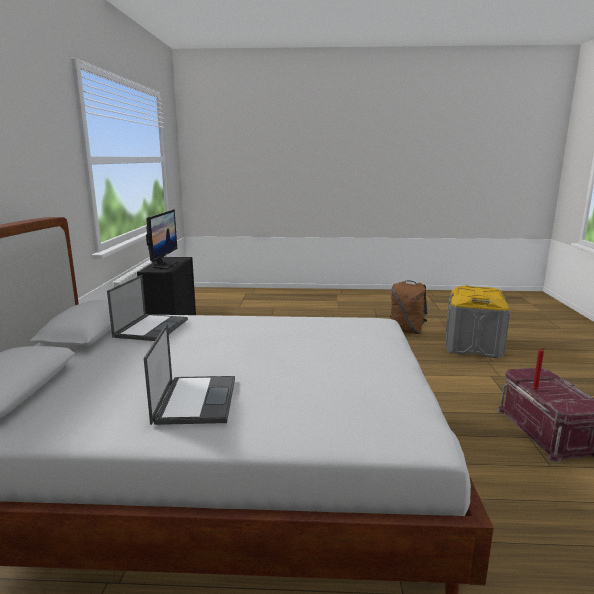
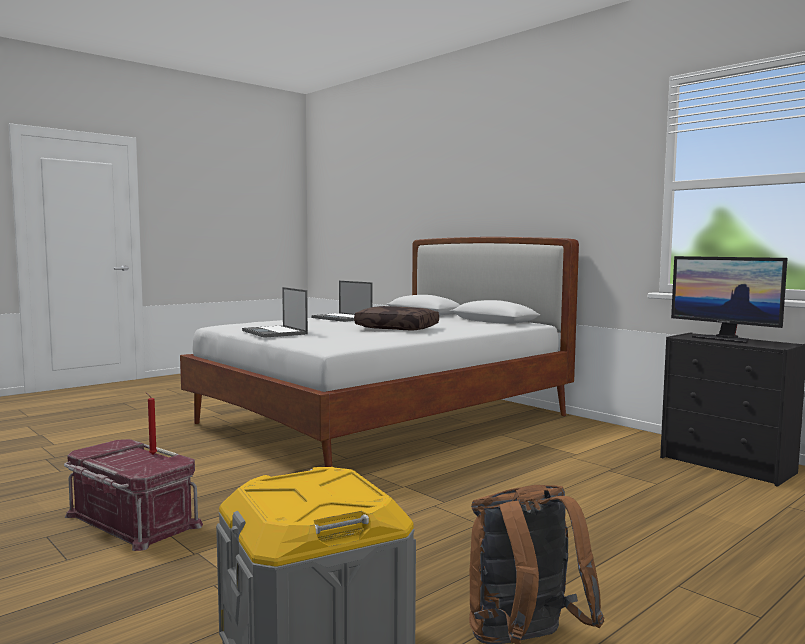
camera: 135 degrees right, 10 degrees down
laptop [107,275,188,341] -> laptop moved to [242,287,308,338]
none -> brown pillow [354,306,439,330]

